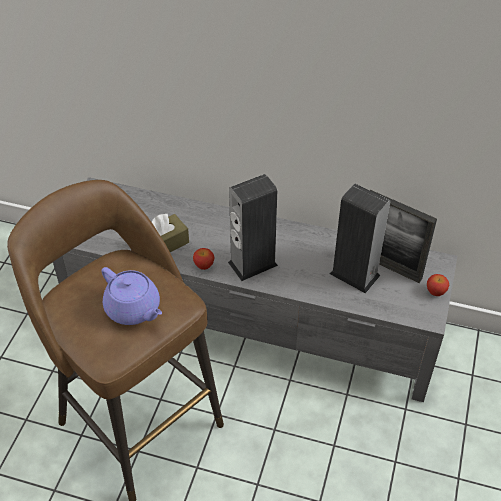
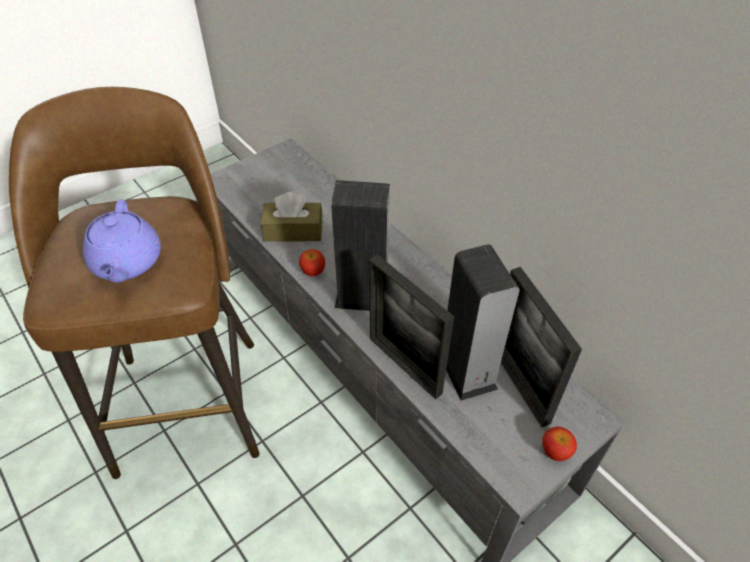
camera: 35 degrees right, 0 degrees up
none -> picture frame [369,254,454,399]

